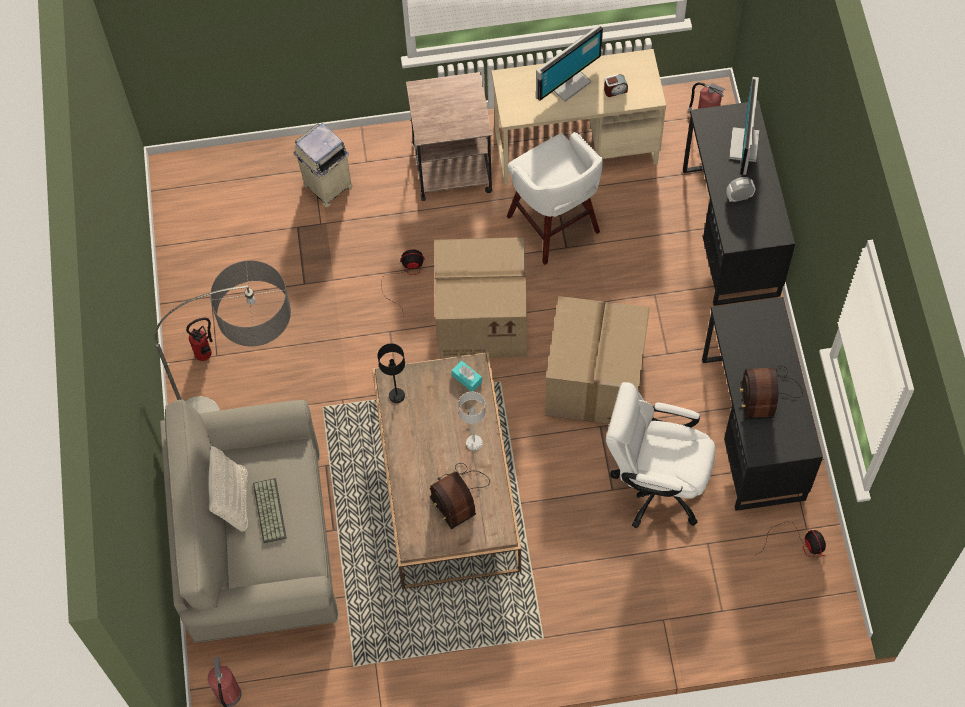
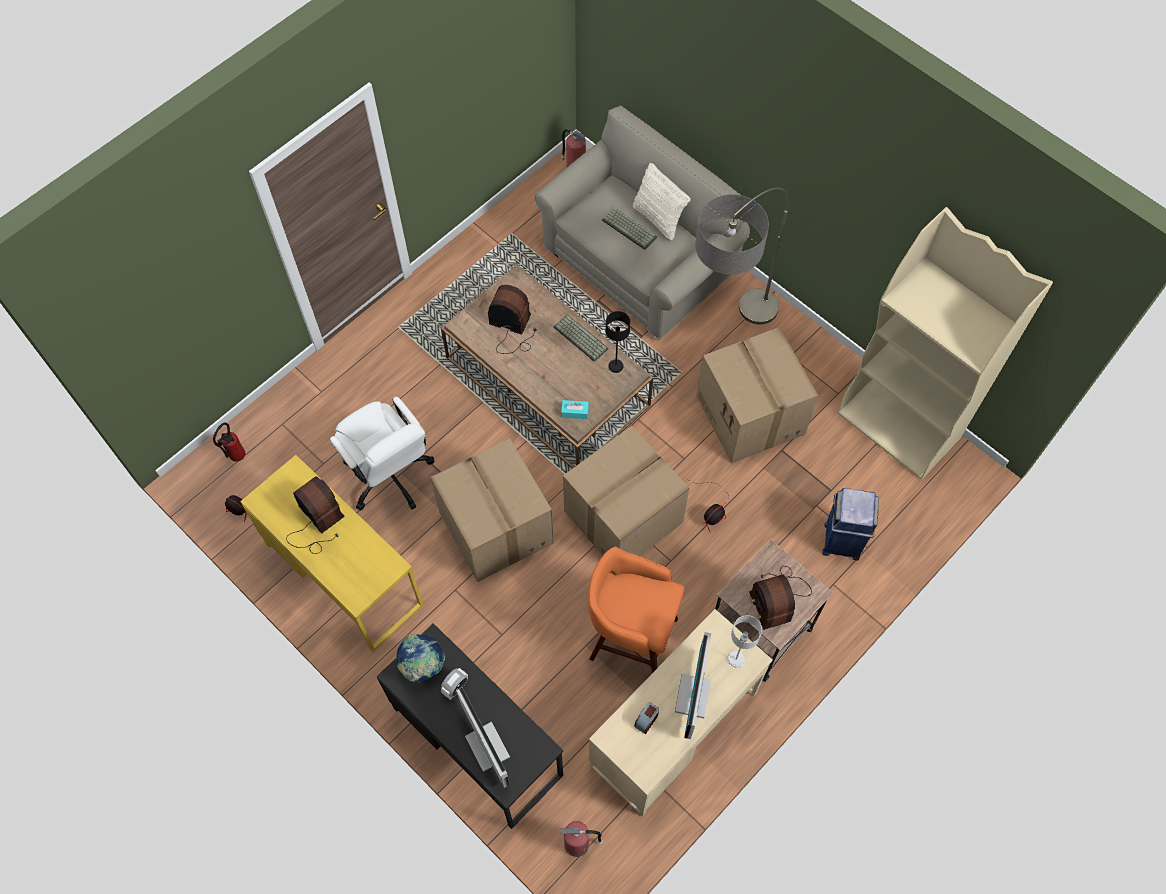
camera: 140 degrees right, 0 degrees up
fire extinguisher [186,318,213,361] -> fire extinguisher moved to [213,423,245,462]
beige trash can [293,123,353,207] -> blue trash can [822,488,879,561]
grey table lamp [458,392,486,450] -> grey table lamp moved to [727,615,762,668]
white stool [507,132,603,265] -> orange stool [588,547,684,673]
white office chair [606,382,715,528] -> white office chair turned 75 degrees clockwise [330,397,434,511]
black desk [702,297,823,511] -> yellow desk [240,455,424,652]
none -> globe [396,634,445,683]
none -> keyboard [554,314,609,362]
none -> cardboard box [696,327,819,463]
none -> radio [749,566,812,630]
none -> beige bookcase [837,207,1053,479]

